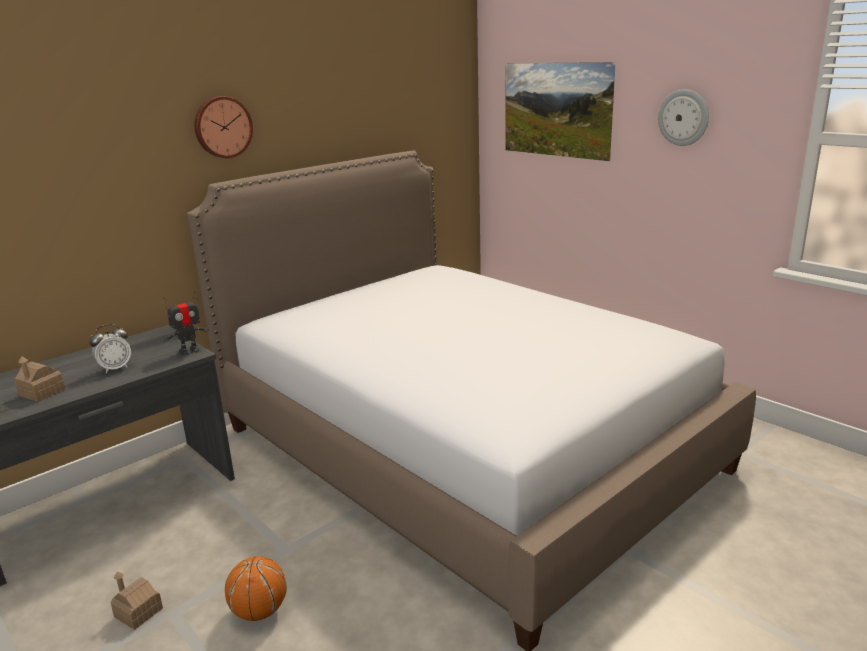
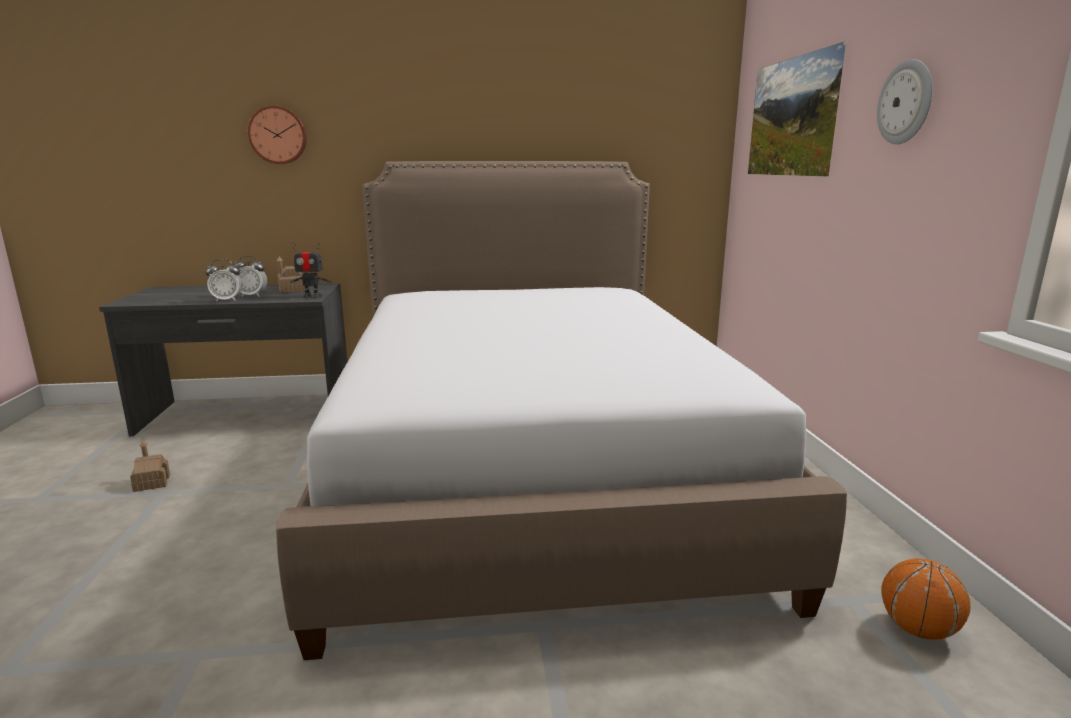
camera: 35 degrees right, 5 degrees down
toy house [14,356,66,402] -> toy house moved to [276,257,306,293]
wall clock [194,96,253,158] -> wall clock moved to [247,105,307,164]
basketball [225,556,287,621] -> basketball moved to [881,559,971,640]
none -> alarm clock [206,259,242,302]

